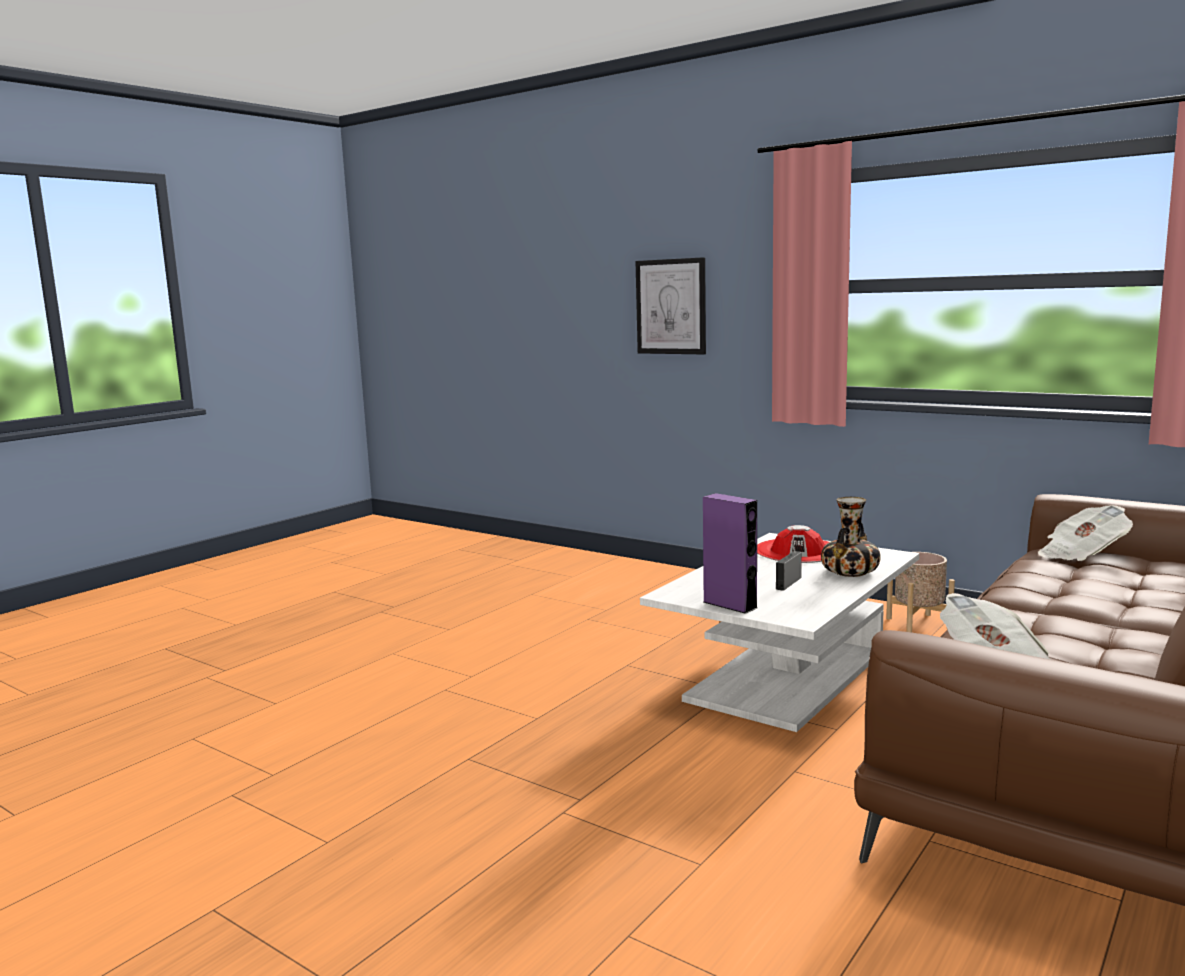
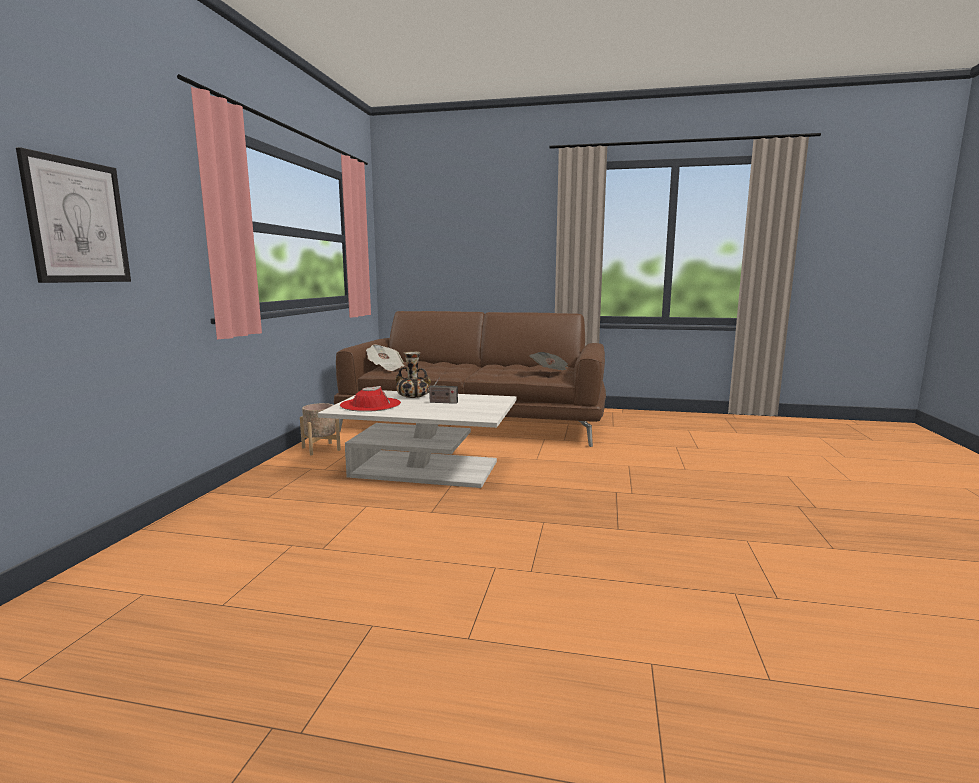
camera: 115 degrees left, 0 degrees up
purple speaker [703,493,757,614] -> none

